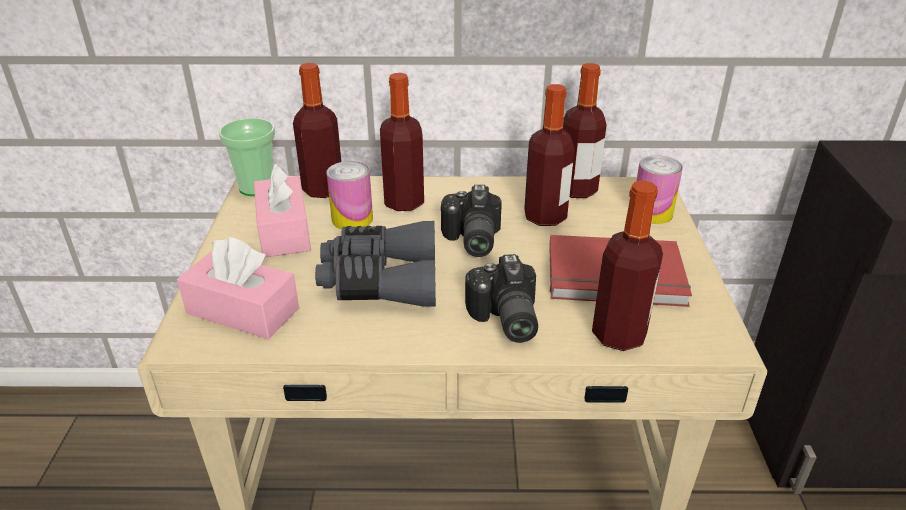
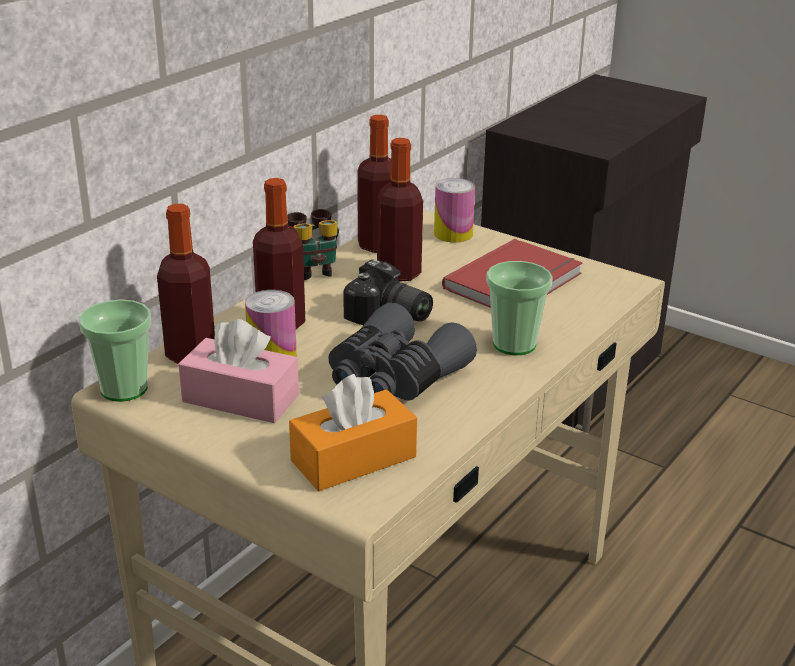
camera: 55 degrees left, 5 degrees down
pink tissue box [177,237,299,340] -> orange tissue box [289,374,417,491]
camera [465,254,538,343] -> cup [486,261,553,355]
bottle [592,180,663,351] -> none
none -> binoculars [287,209,339,280]

